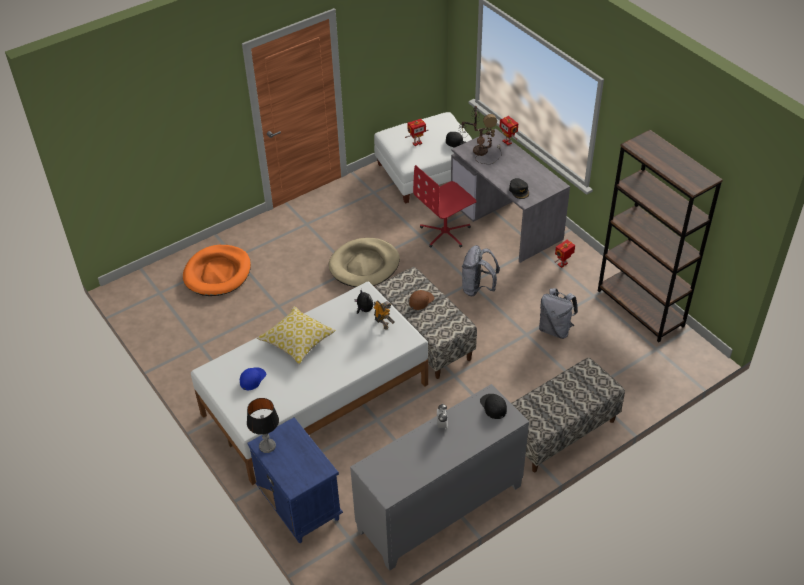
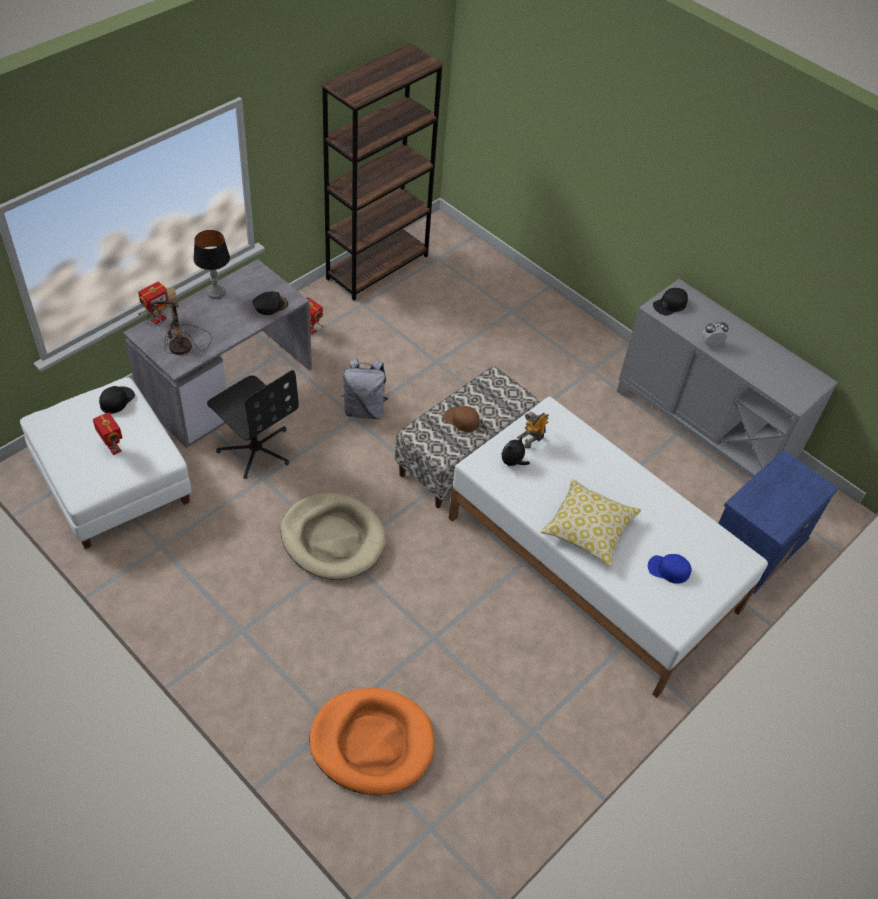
camera: 105 degrees left, 5 degrees up
table lamp [247,398,279,453] -> table lamp moved to [193,230,230,299]
red office chair [413,165,477,248] -> black office chair [207,370,299,479]
bench [511,358,625,472] -> none
grey backpack [539,288,578,339] -> none

